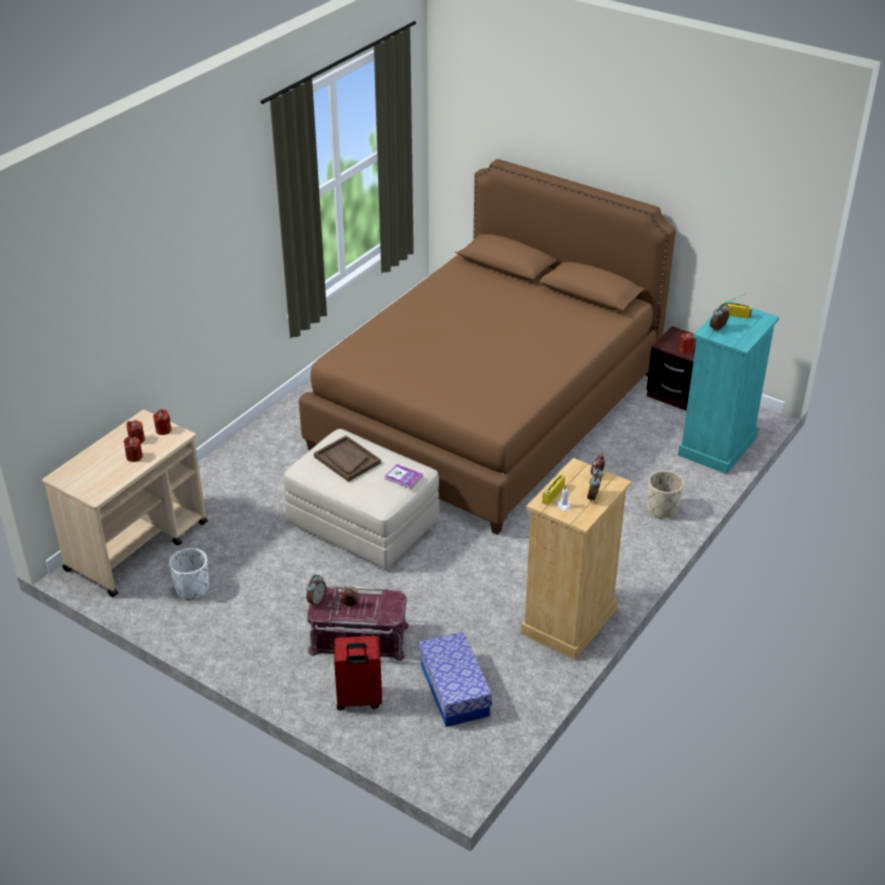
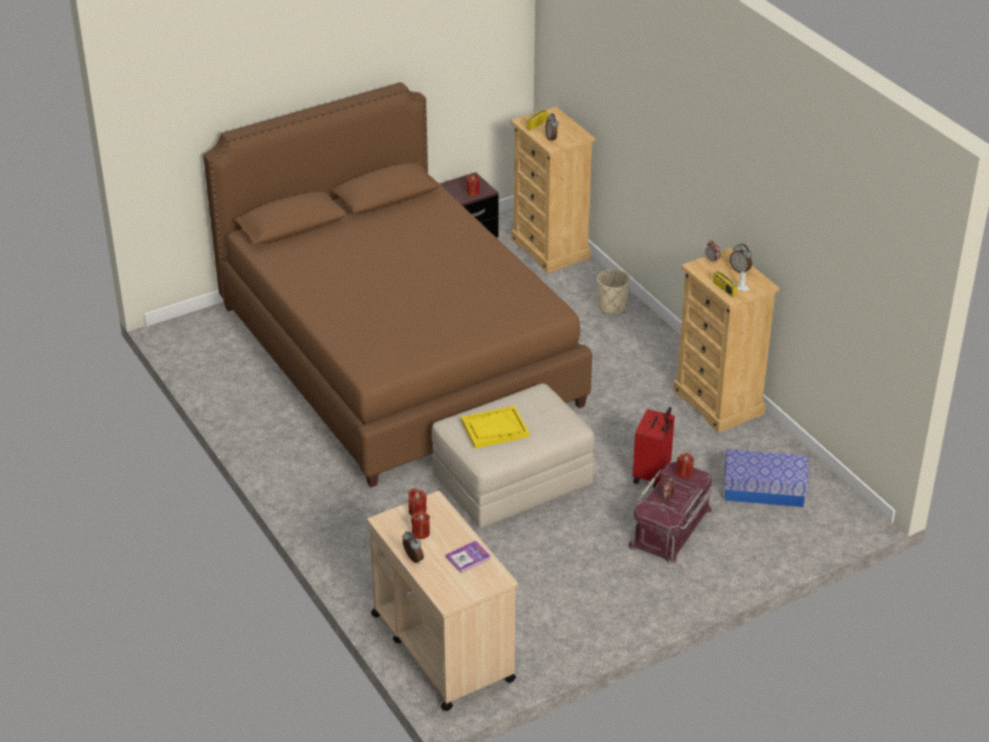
camera: 65 degrees left, 0 degrees up
red candle [123,437,143,462] -> red candle moved to [676,453,694,478]
white planter [169,548,209,601] -> none
alarm clock [306,575,326,607] -> alarm clock moved to [402,532,424,564]
brown tray [314,436,381,482] -> yellow tray [461,406,529,449]
red suitcase [334,636,382,711] -> red suitcase moved to [633,407,675,488]
book [385,464,423,489] -> book moved to [446,541,491,573]
turquoise dresser [678,300,779,474] -> beige dresser [511,107,596,273]

